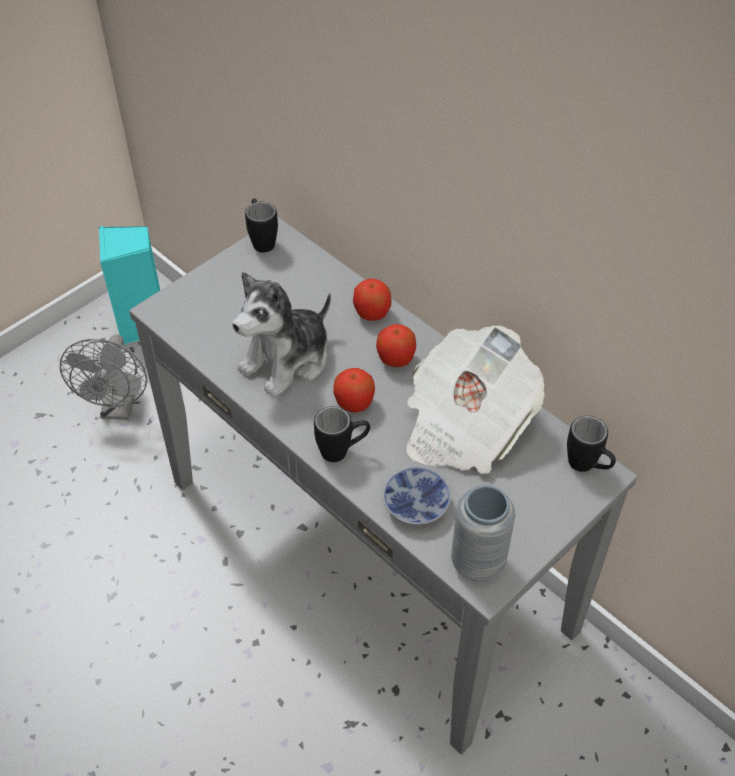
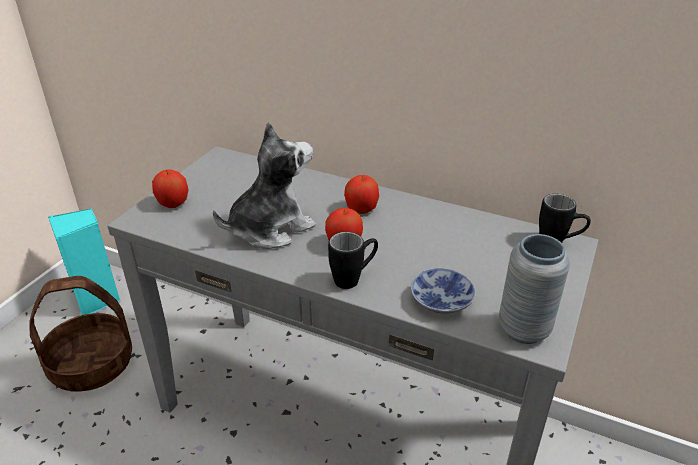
camera: 20 degrees left, 15 degrees down
grey fan [60,334,147,420] -> basket [29,276,132,392]
plush toy [232,272,331,398] -> plush toy turned 150 degrees counterclockwise [213,122,316,249]
black mug [245,198,278,252] -> none
apple [353,278,391,321] -> apple moved to [152,170,189,208]
newspaper [406,326,545,474] -> none

